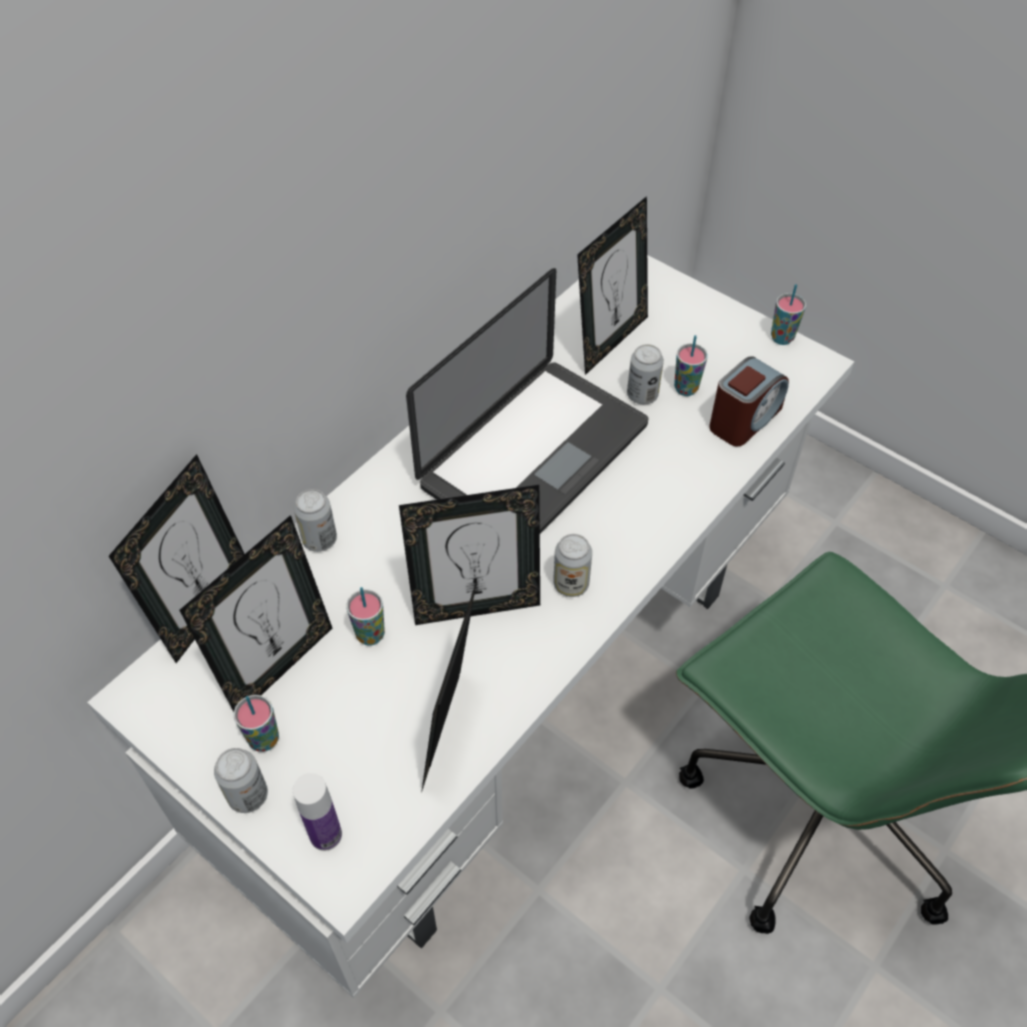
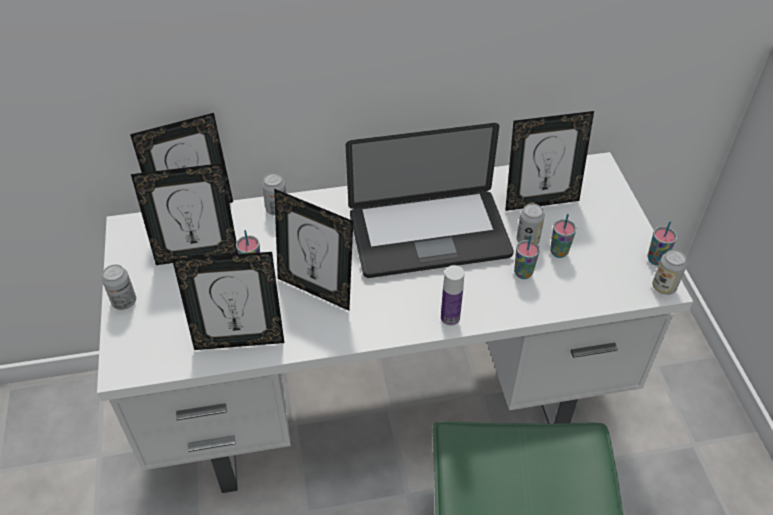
camera: 40 degrees right, 5 degrees down
cup [234,695,279,752] -> cup moved to [514,235,540,279]
bottle [293,773,342,851] -> bottle moved to [441,265,464,326]
picture frame [421,580,477,793] -> picture frame turned 150 degrees counterclockwise [172,252,284,350]
can [553,534,592,597] -> can moved to [652,250,687,295]
alarm clock [709,356,789,447] -> none

